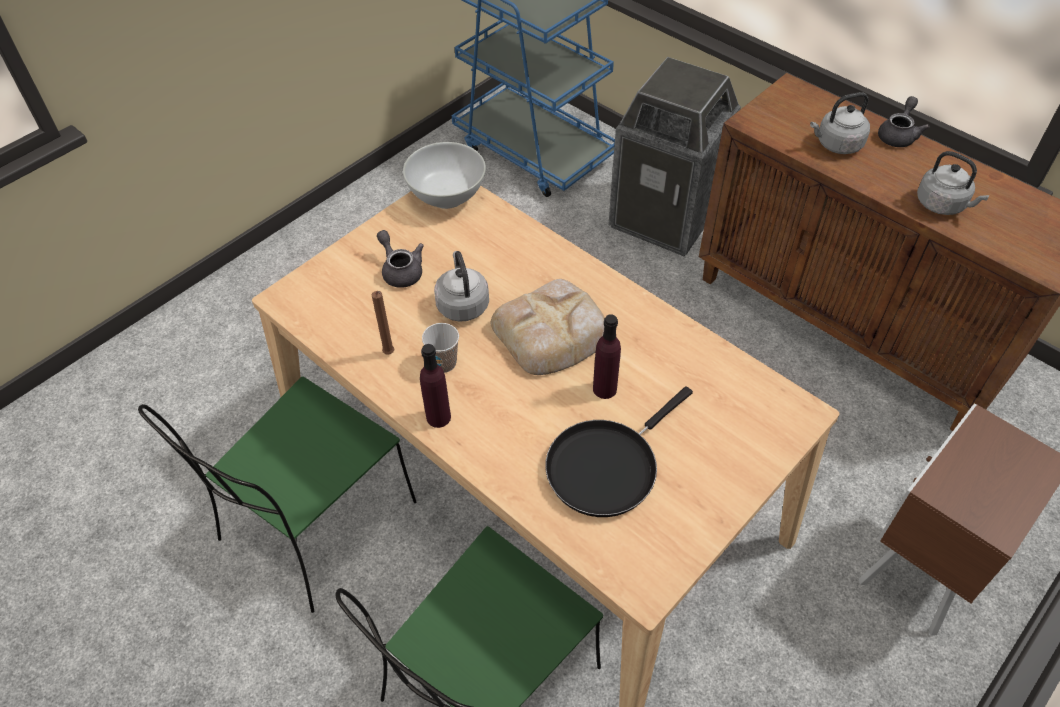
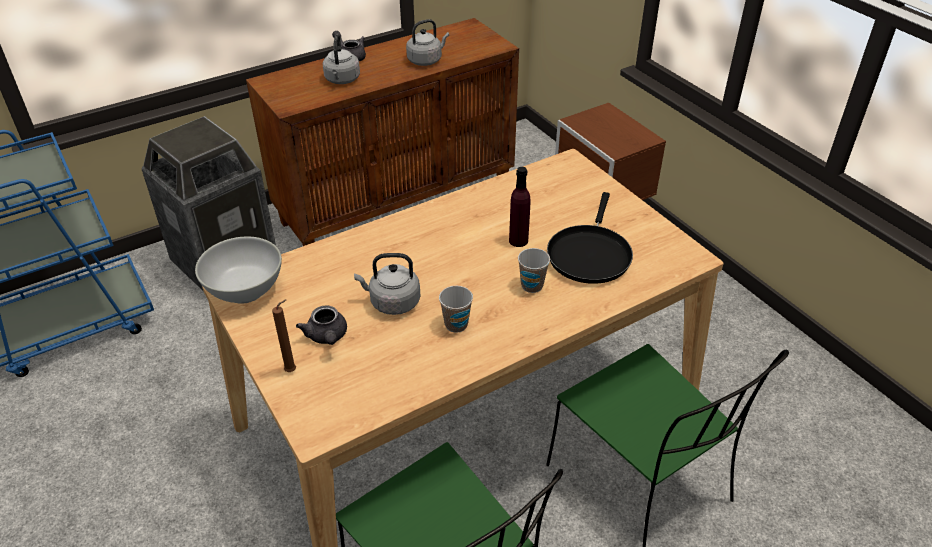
camera: 75 degrees left, 10 degrees down
brown candle [372,291,394,355] -> brown candle moved to [272,299,296,372]
grey teapot [377,230,424,288] -> grey teapot turned 90 degrees counterclockwise [296,305,347,345]
purple bottle [420,344,451,428] -> none
bread [491,279,605,375] -> none
black frying pan [545,386,693,517] -> black frying pan turned 45 degrees clockwise [547,192,633,284]
none -> cup [518,248,550,293]

